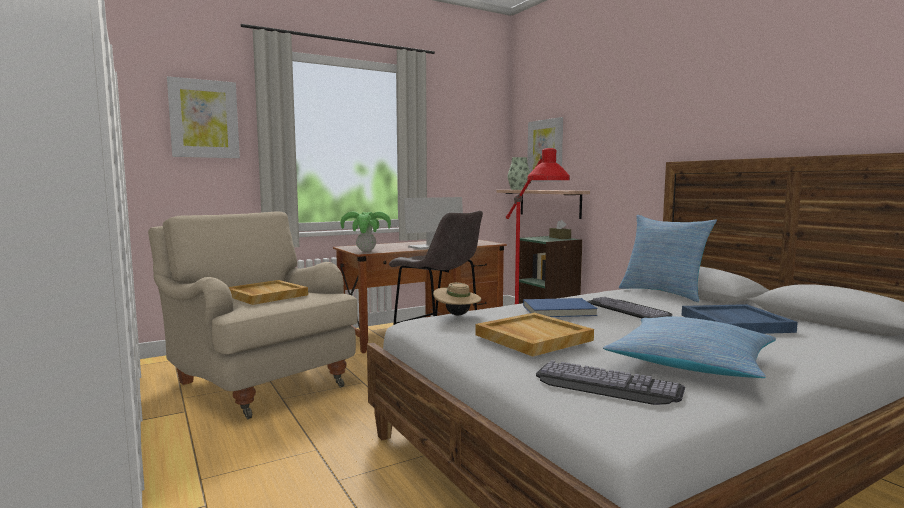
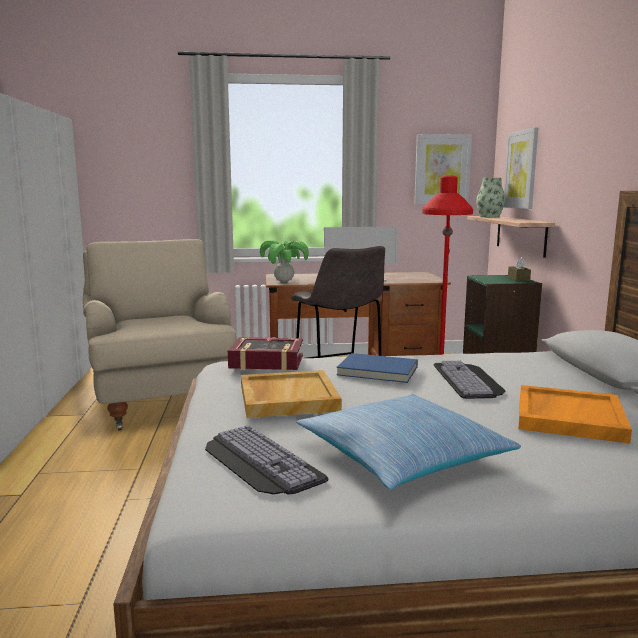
camera: 25 degrees right, 5 degrees up
picture [167,76,240,158] -> picture moved to [414,134,472,204]
beige tray [229,280,308,305] -> none
beige hat [433,283,482,315] -> book [228,337,303,371]
pillow [619,215,717,302] -> none
blue tray [682,304,798,334] -> orange tray [519,385,632,444]

